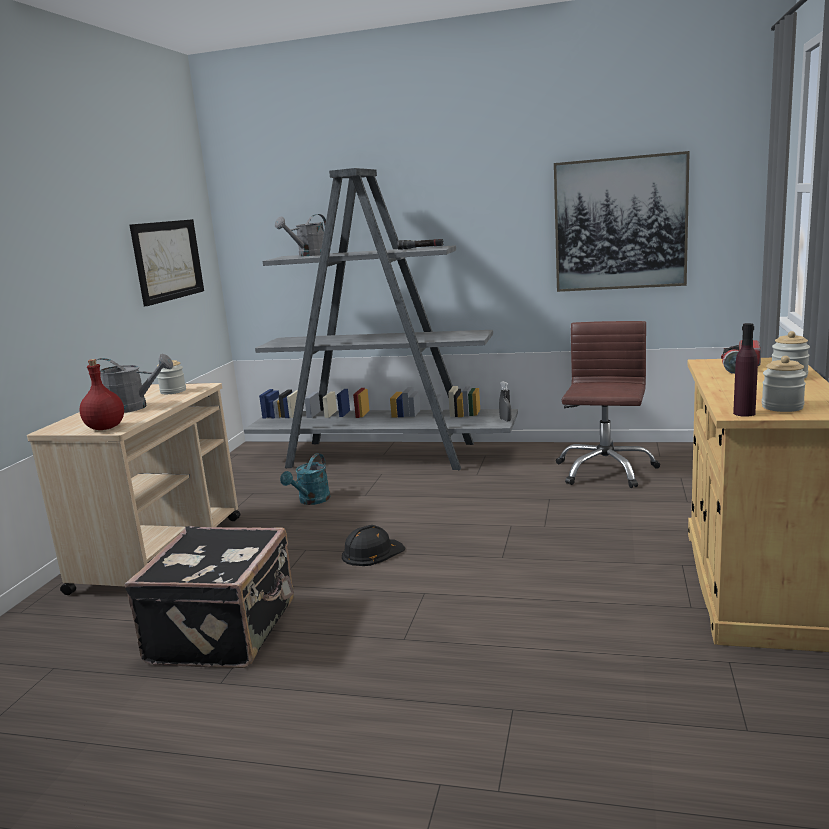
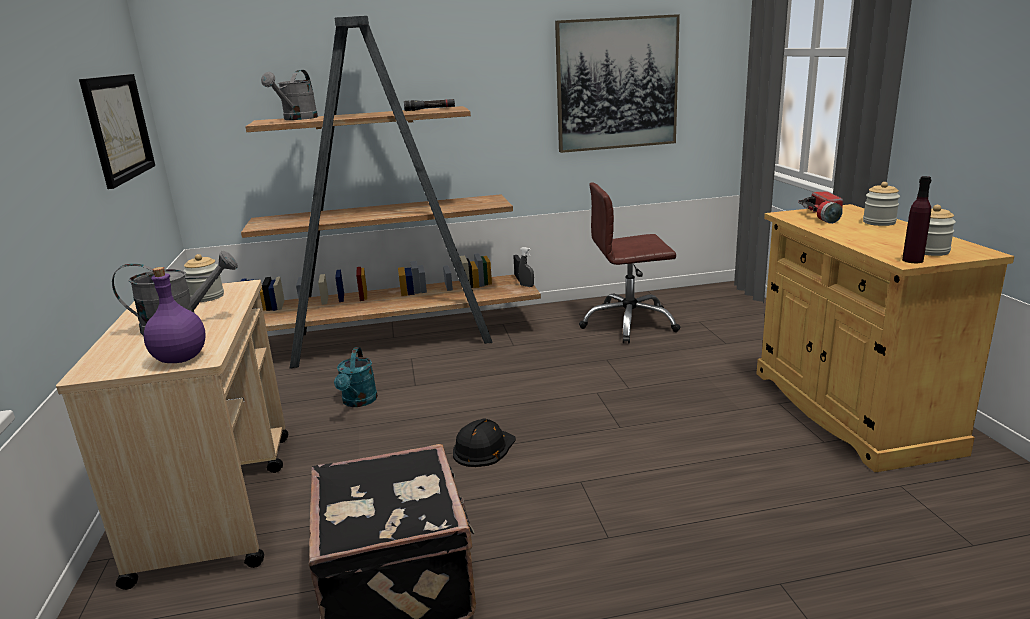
camera: 25 degrees left, 5 degrees up
red bottle [80,359,124,430] -> purple bottle [144,267,206,363]
grey bookcase [244,168,518,470] -> brown bookcase [241,16,541,369]
brown office chair [556,321,660,488] -> brown office chair turned 90 degrees counterclockwise [579,182,681,343]

